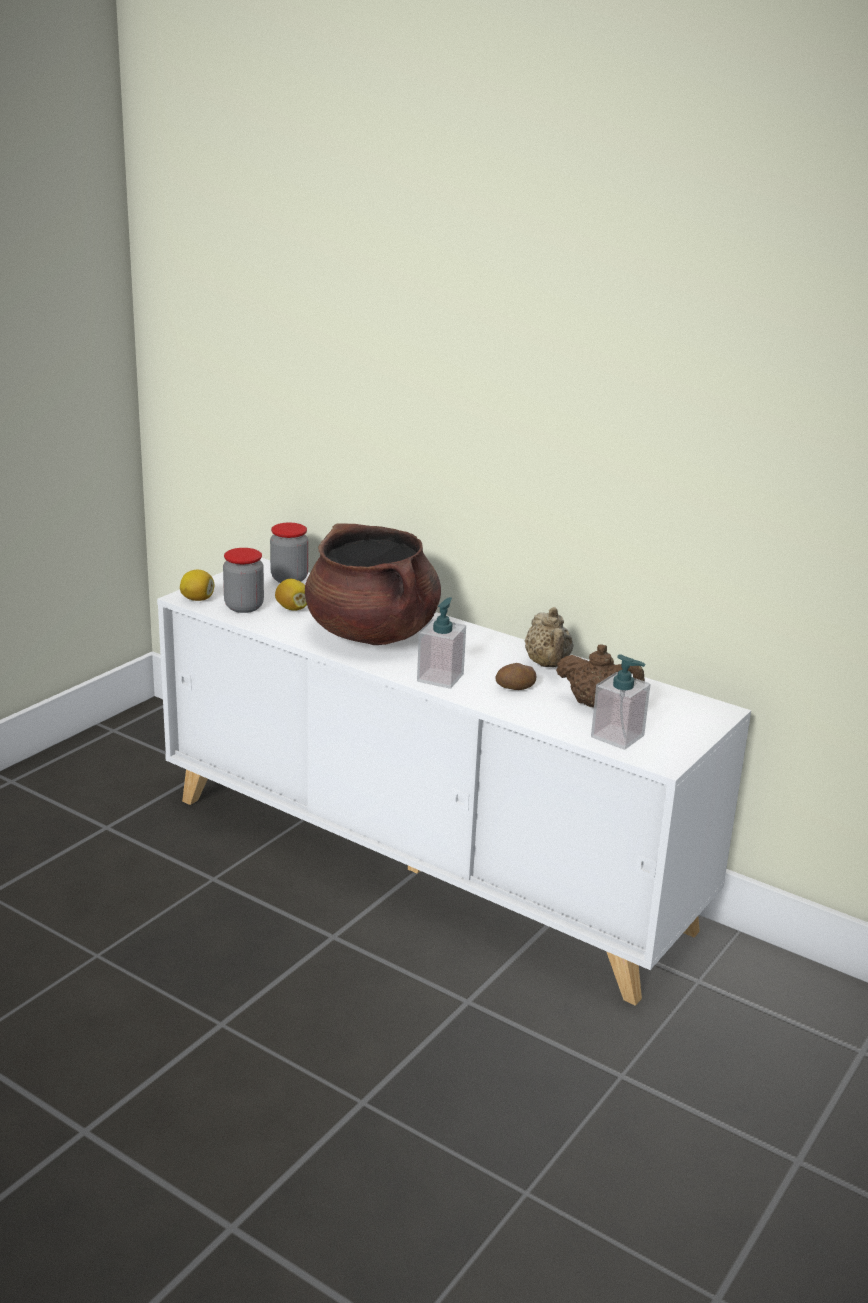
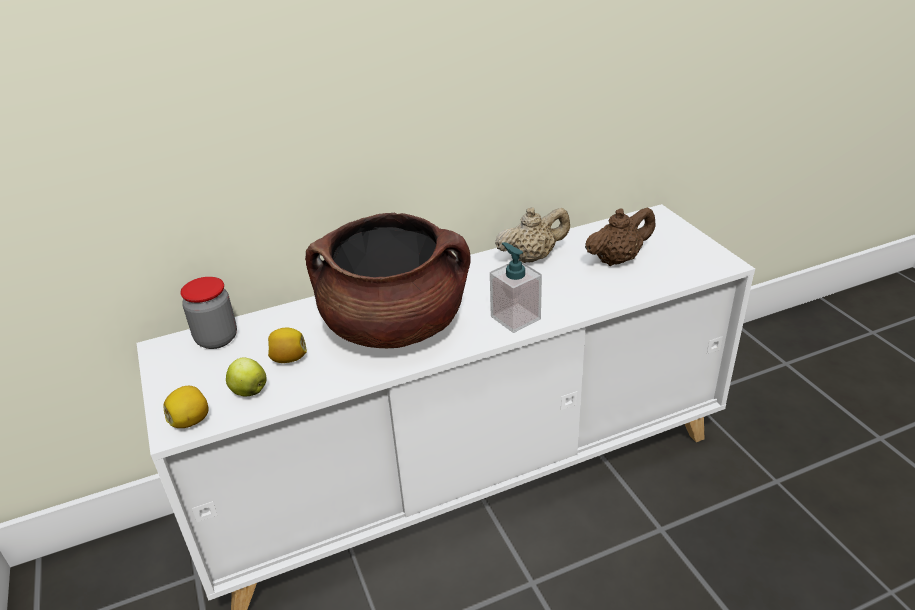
camera: 55 degrees left, 10 degrees up
jar [223,548,264,613] -> apple [226,358,267,396]
potato [495,663,536,690] -> none
beige teapot [525,607,574,667] -> beige teapot turned 45 degrees counterclockwise [495,207,570,263]
soap dispenser [591,654,651,750] -> none

